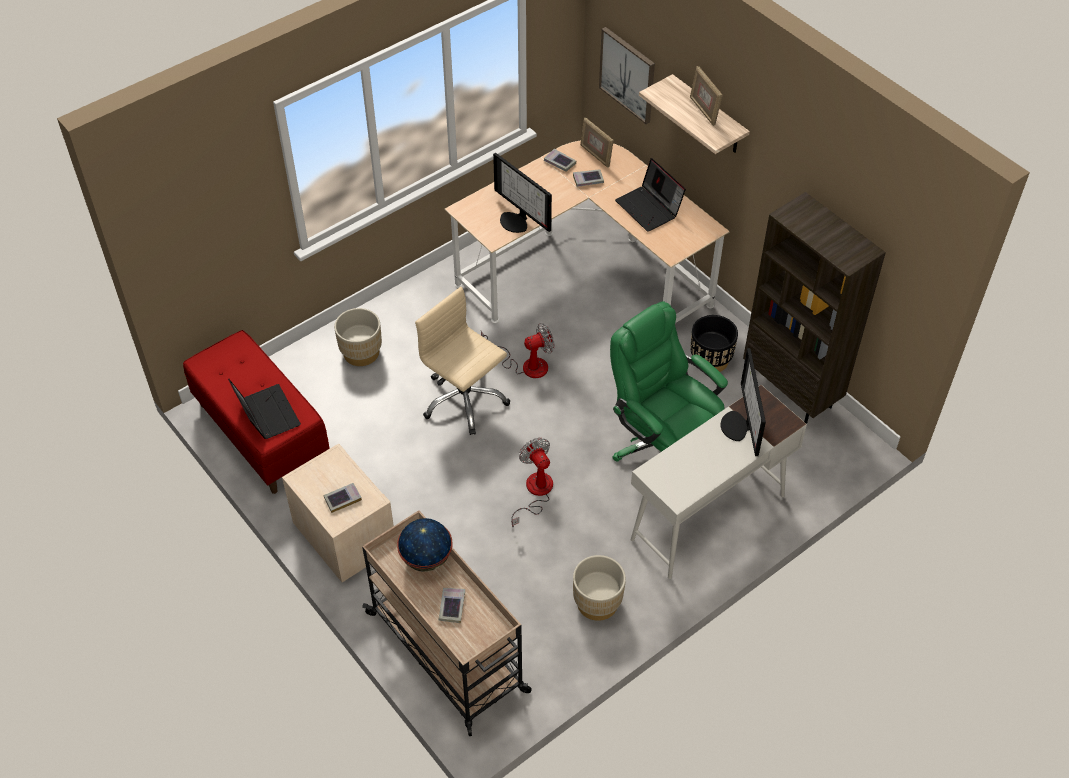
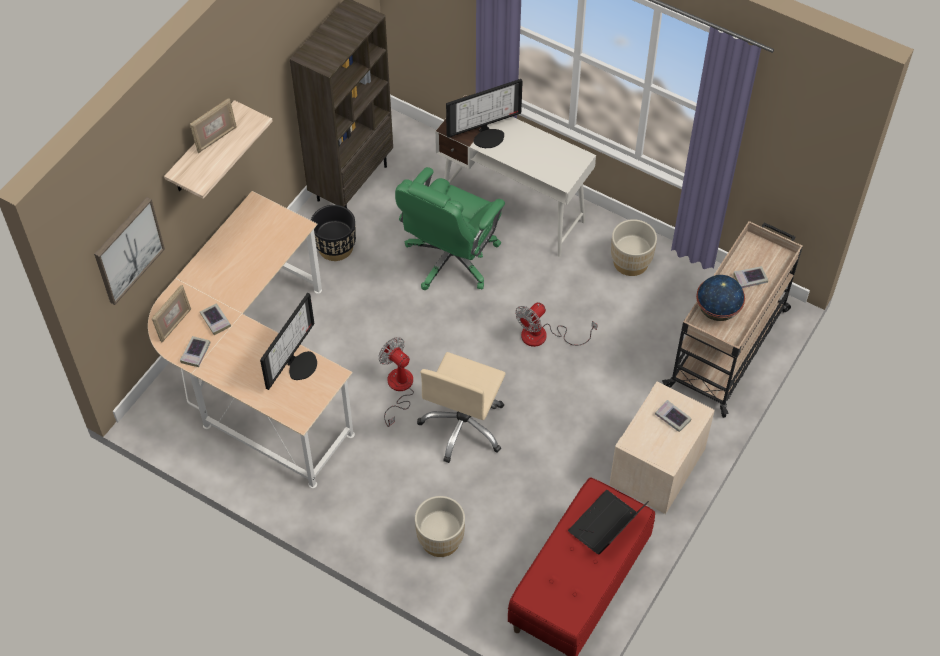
camera: 110 degrees left, 5 degrees up
laptop [615,158,686,232] -> none

